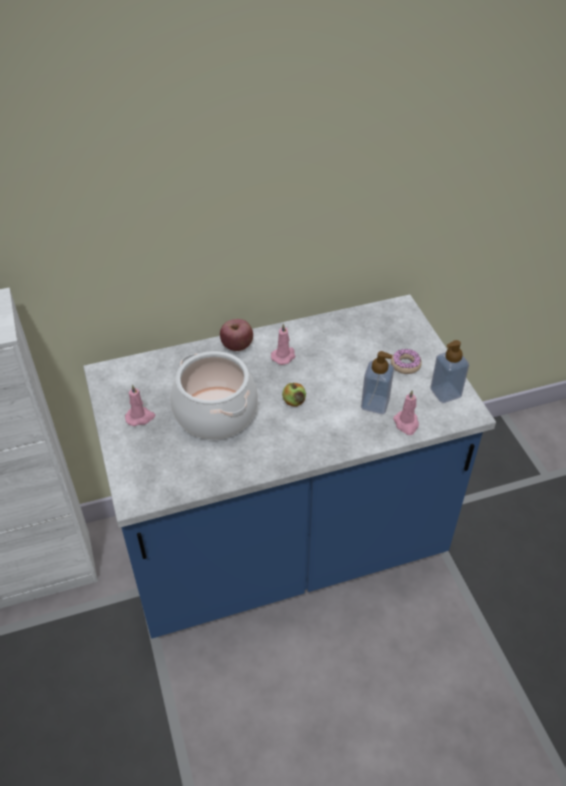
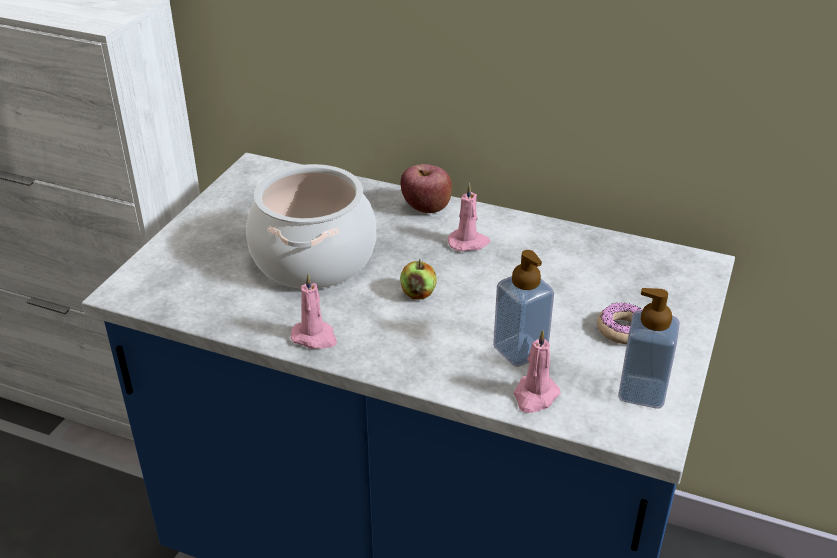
camera: 40 degrees right, 10 degrees down
pink candle [125,384,155,426] -> pink candle moved to [291,273,337,349]

